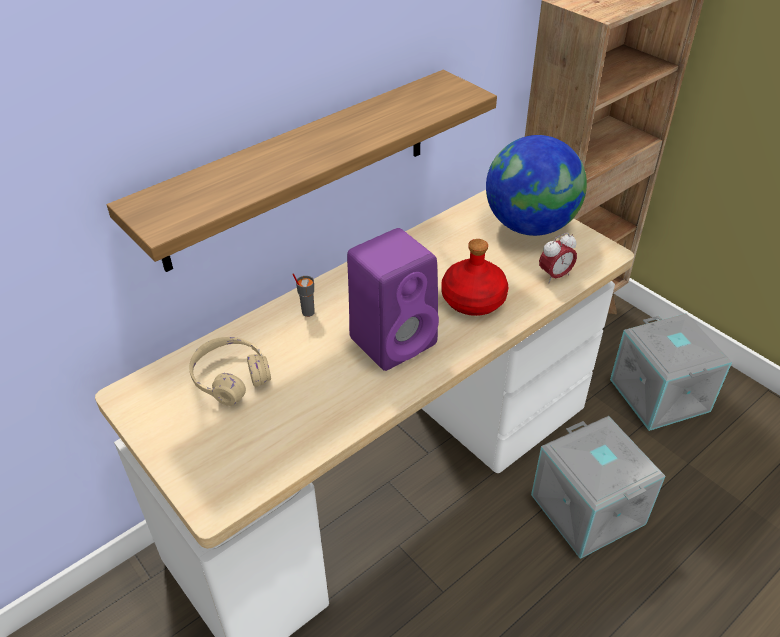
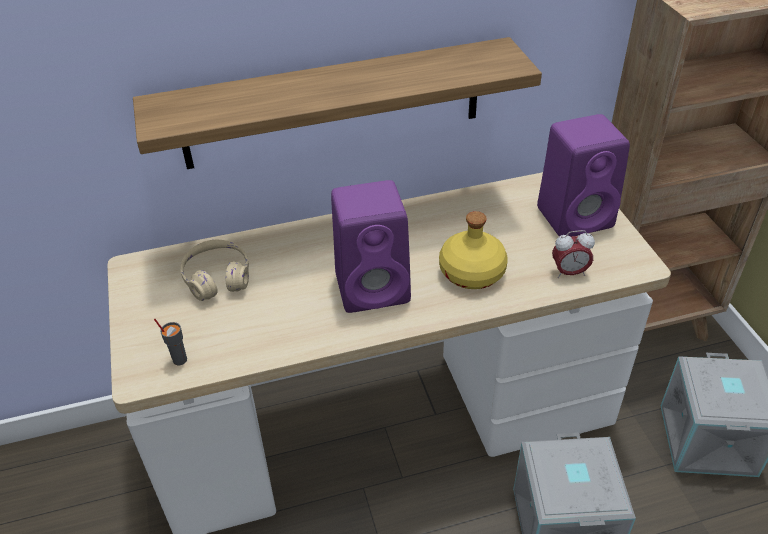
camera: 25 degrees right, 0 degrees up
grey cup [292,273,315,317] -> grey cup moved to [154,319,187,365]
red bottle [441,239,508,316] -> yellow bottle [439,211,508,289]
globe [486,135,587,236] -> purple speaker [537,114,630,237]

